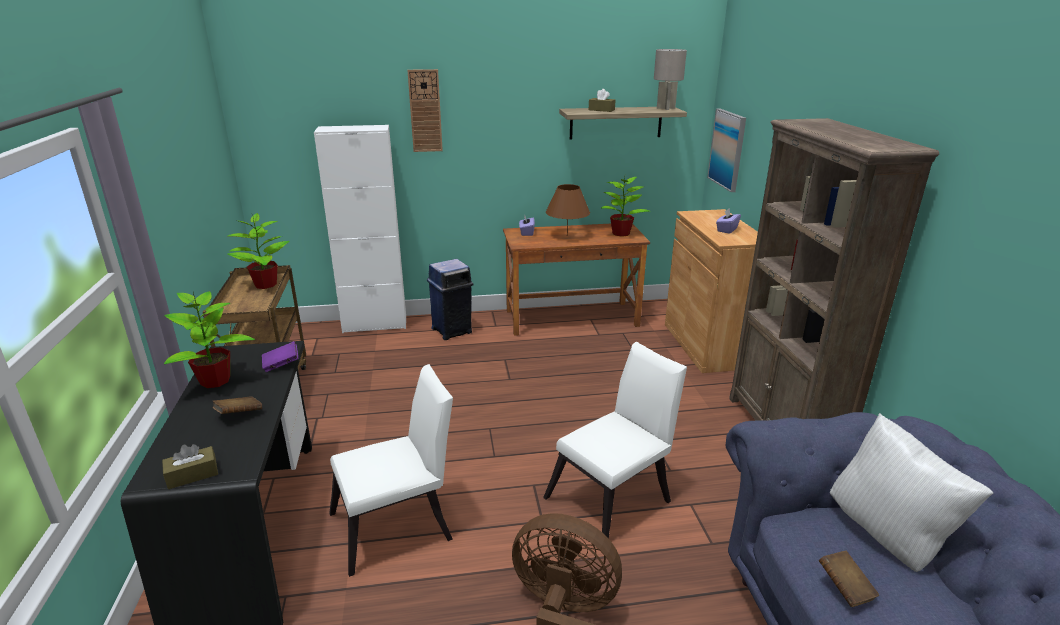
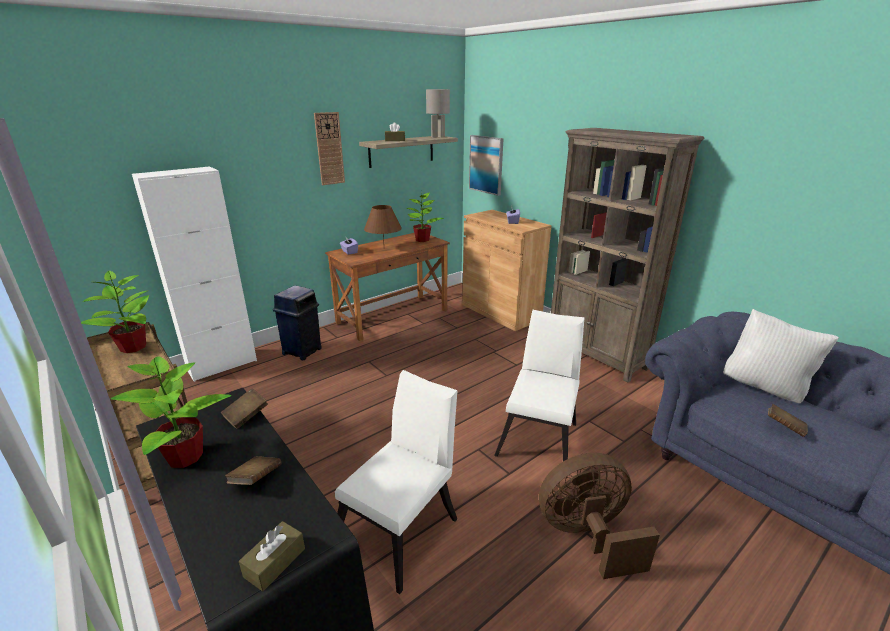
camera: 30 degrees left, 0 degrees up
purple book [262,341,298,372] -> brown book [221,388,268,429]
wall clock [407,69,443,152] -> wall clock moved to [314,112,345,185]

